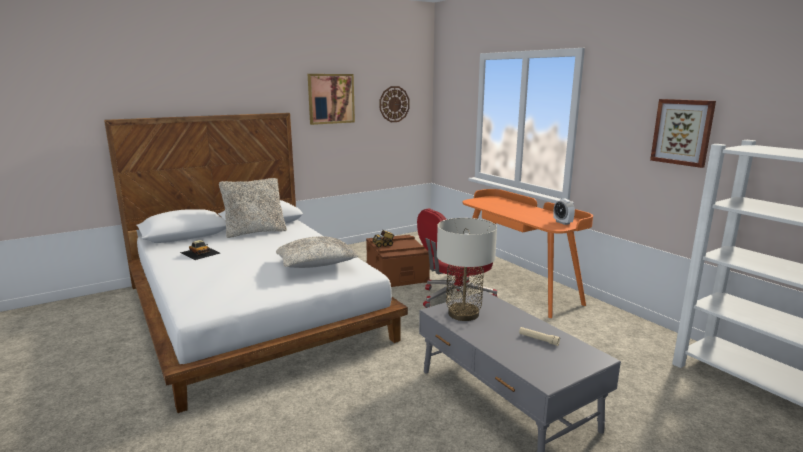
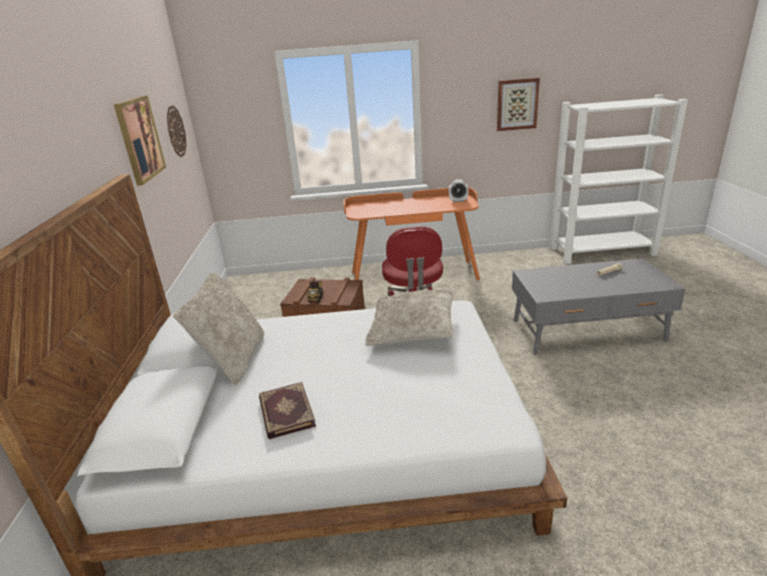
camera: 60 degrees left, 10 degrees up
toy car [180,240,220,260] -> book [259,382,316,439]
table lamp [437,218,497,321] -> none

